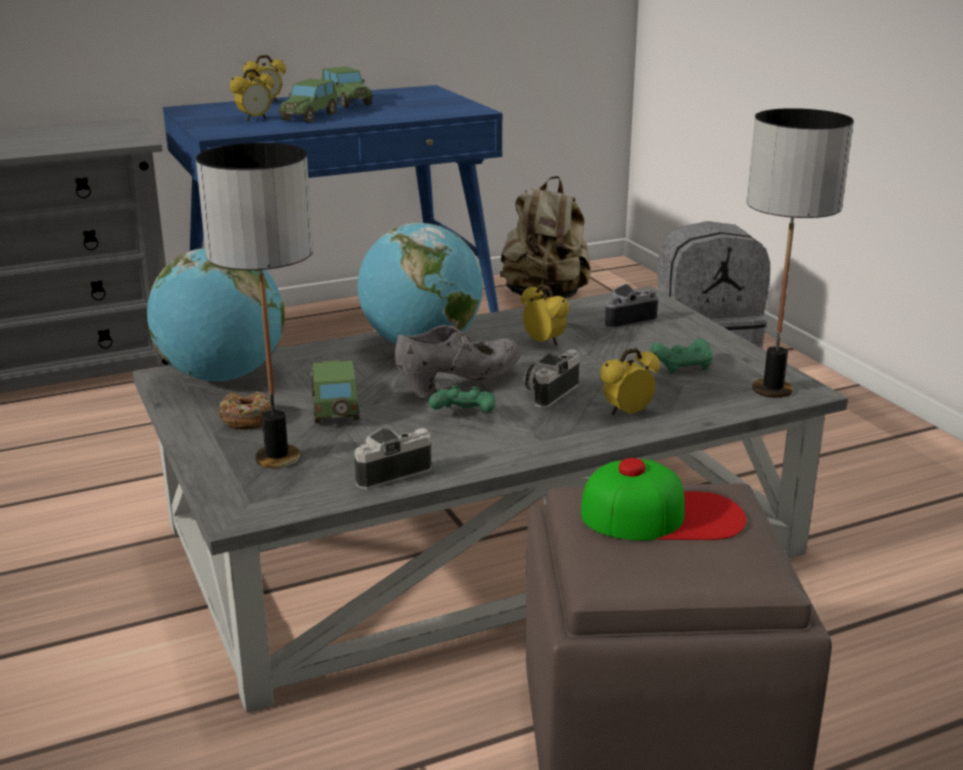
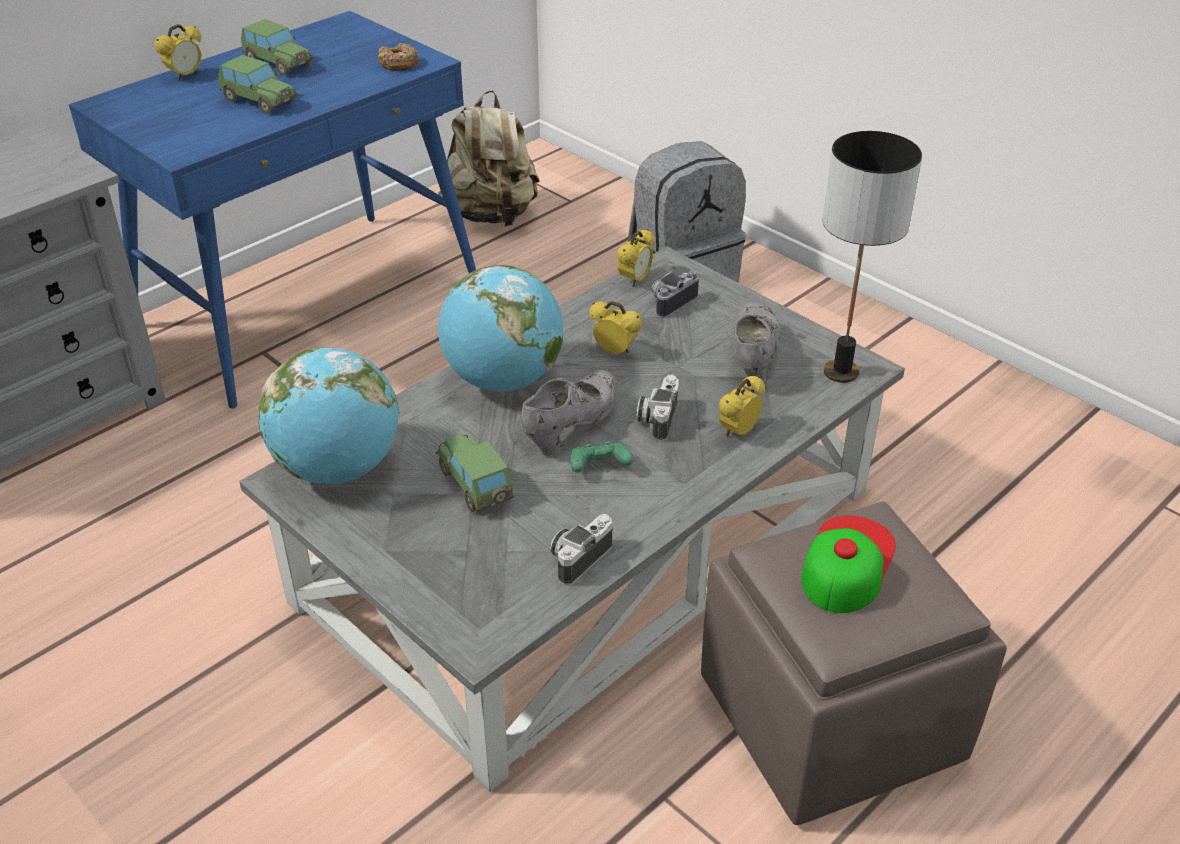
camera: 20 degrees left, 15 degrees up
table lamp [196,143,313,468] -> none
donut [219,391,271,430] -> donut moved to [378,43,419,71]
alarm clock [230,69,274,121] -> alarm clock moved to [617,229,655,287]
toy car [277,79,338,123] -> toy car turned 60 degrees counterclockwise [218,55,298,114]
cap [581,458,746,541] -> cap turned 45 degrees counterclockwise [801,515,896,613]
green game controller [650,338,713,374] -> grey shoe [734,301,781,383]

